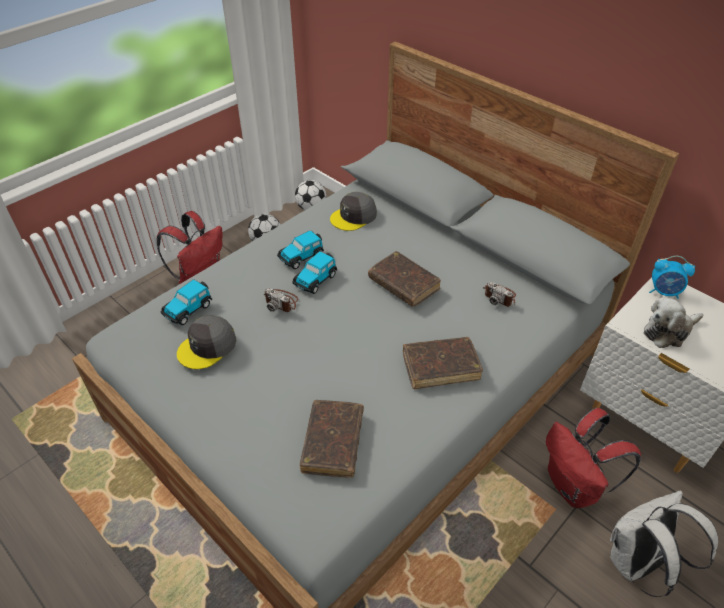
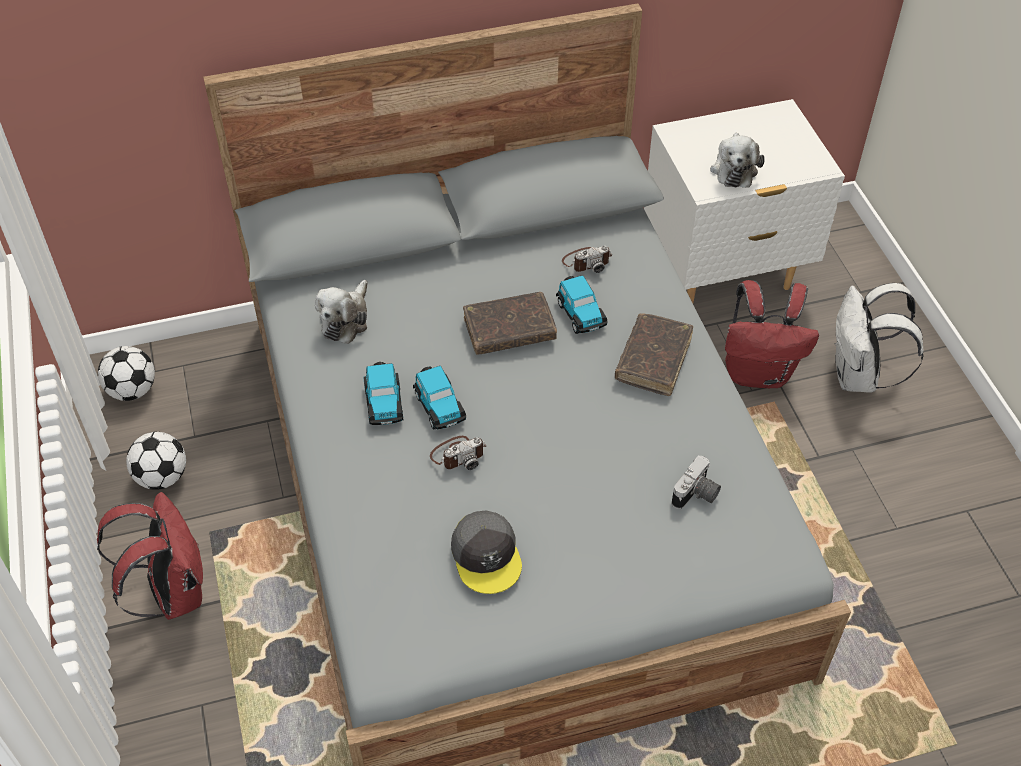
camera: 60 degrees left, 5 degrees up
toy car [161,279,212,325] -> toy car moved to [556,275,607,334]
brown book [300,400,364,477] -> camera [672,456,721,509]
grey cap [330,192,377,231] -> plush toy [315,280,368,344]
alarm clock [649,256,695,299] -> none

